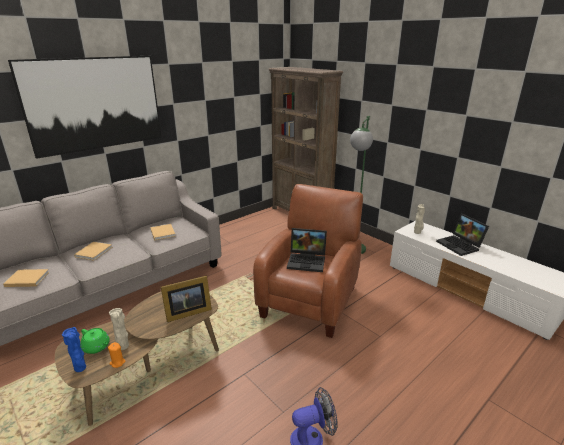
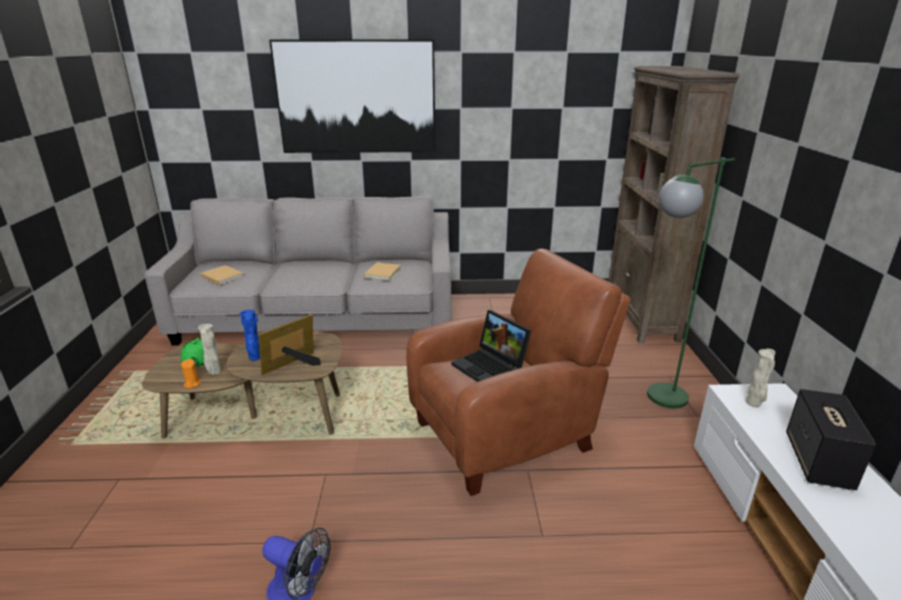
camera: 40 degrees right, 0 degrees up
blue vase [62,327,86,372] -> blue vase moved to [239,310,260,361]
beige book [74,242,112,261] -> none
picture frame [161,275,212,322] -> picture frame turned 120 degrees clockwise [258,314,321,375]
laptop [436,214,489,256] -> speaker [786,389,876,490]

